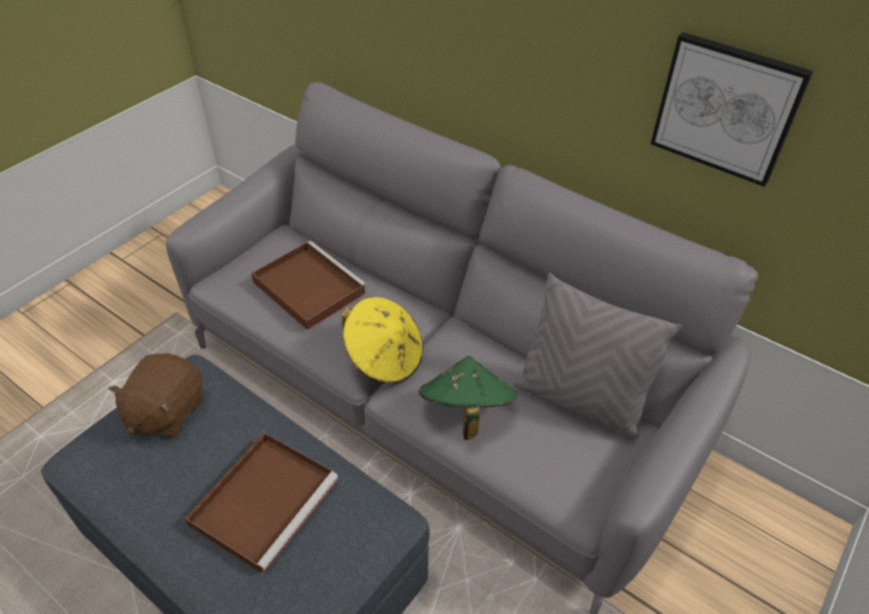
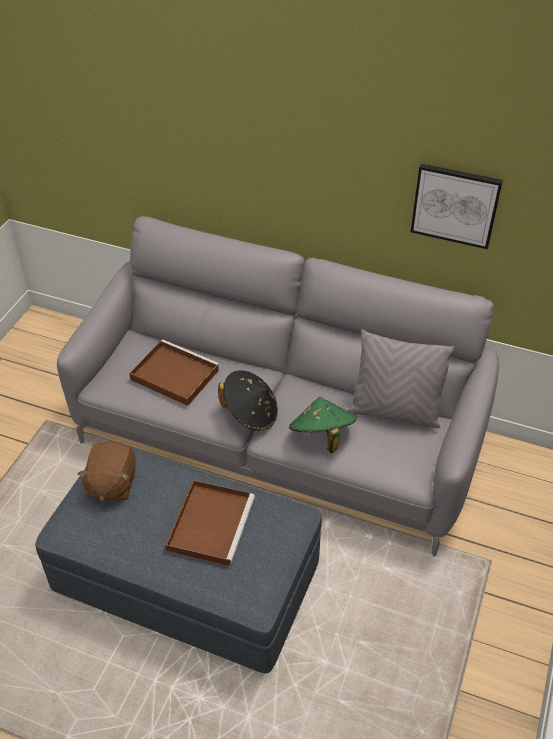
camera: 15 degrees left, 0 degrees up
yellow hat [341,297,423,385] -> black hat [218,370,278,431]

